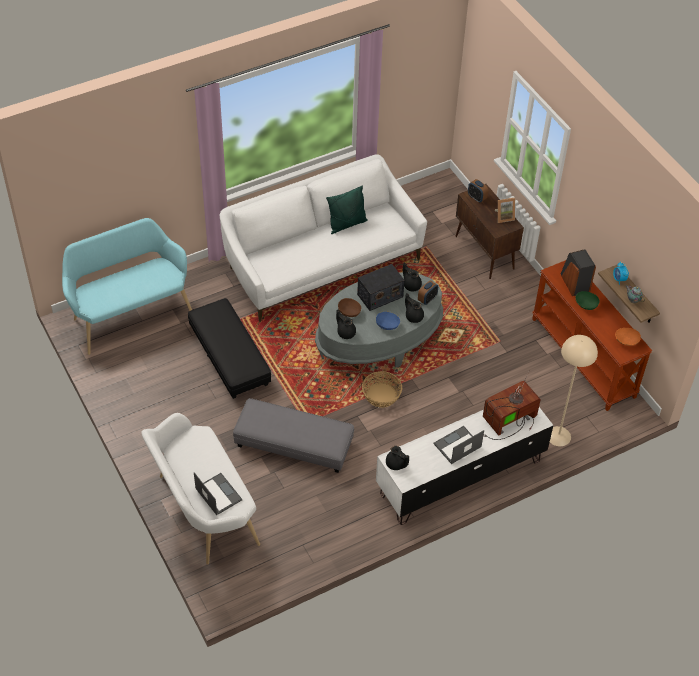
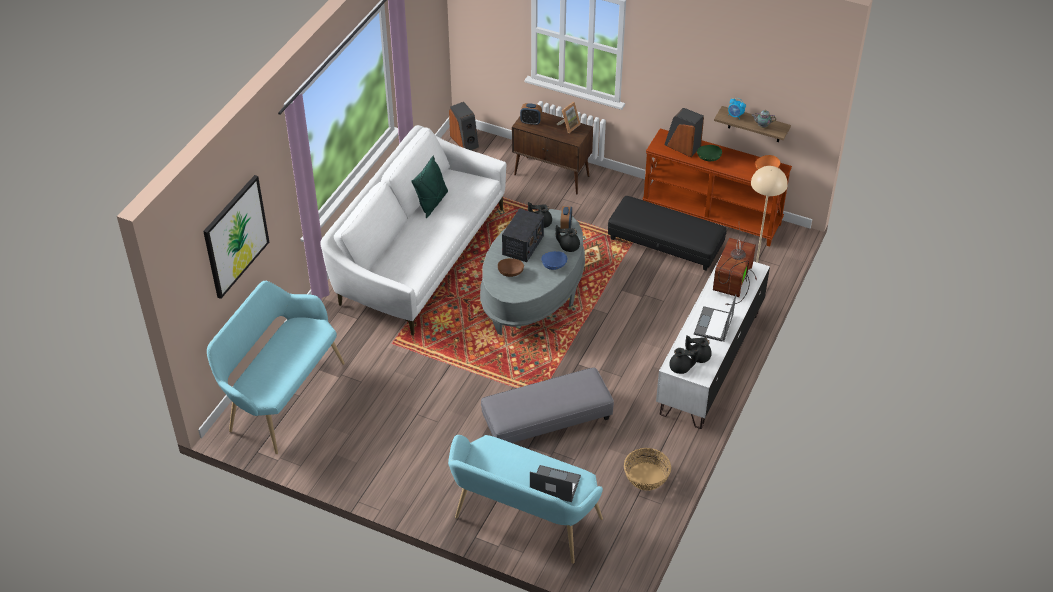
camera: 35 degrees left, 5 degrees down
white bench [141,413,260,565] -> turquoise bench [448,435,603,564]
black ottoman [188,298,271,399] -> black ottoman moved to [608,196,727,271]
black teapot [336,310,356,339] -> black teapot moved to [685,335,712,363]
basket [362,371,402,408] -> basket moved to [624,448,671,491]
none -> picture [203,175,269,299]
none -> speaker [449,102,479,150]

